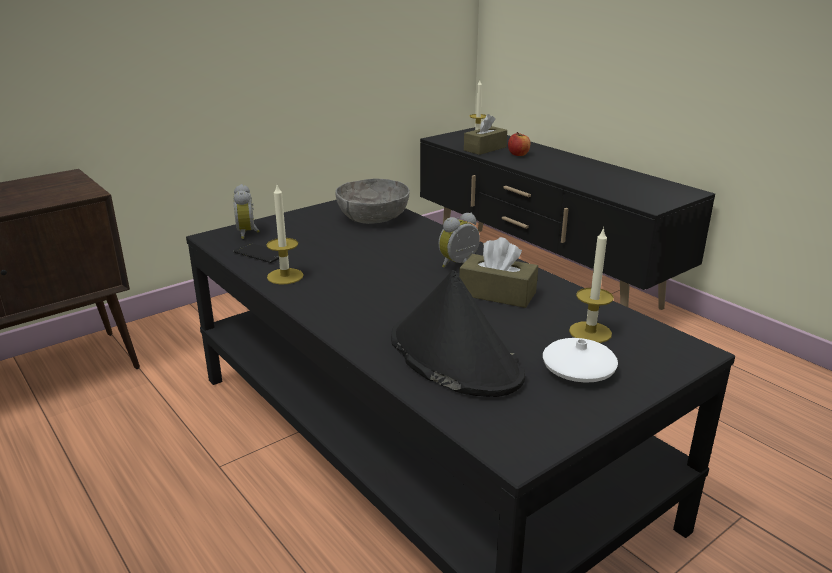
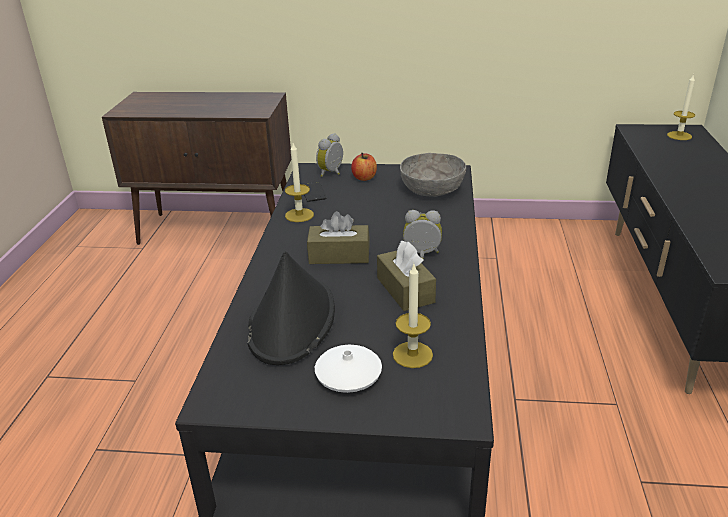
camera: 45 degrees right, 5 degrees up
brown tissue box [464,114,507,155] -> brown tissue box moved to [307,211,370,264]
apple [508,132,530,156] -> apple moved to [351,153,377,181]

